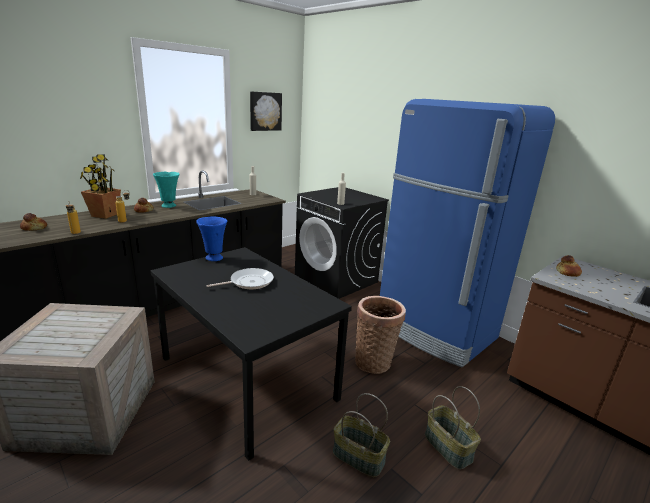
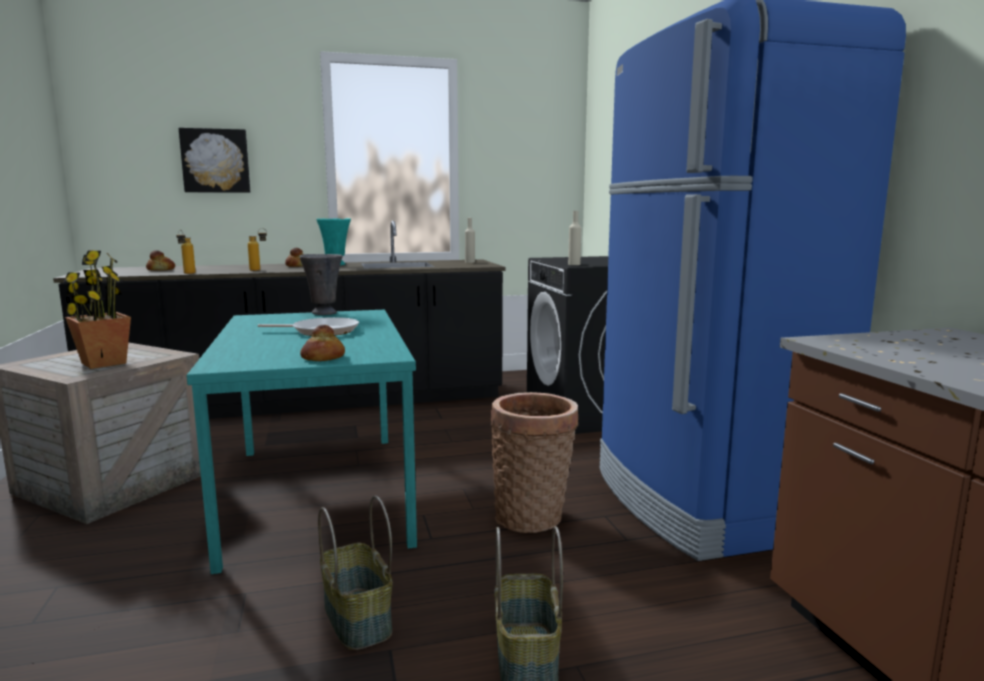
camera: 30 degrees right, 10 degrees down
potted plant [80,154,121,219] -> potted plant moved to [63,251,131,369]
black dining table [151,247,352,461] -> turquoise dining table [186,309,417,574]
blue vase [196,217,227,261] -> grey vase [300,254,343,315]
picture [250,91,282,131] -> picture moved to [179,128,250,193]
bread [556,255,582,277] -> bread moved to [300,325,345,361]

